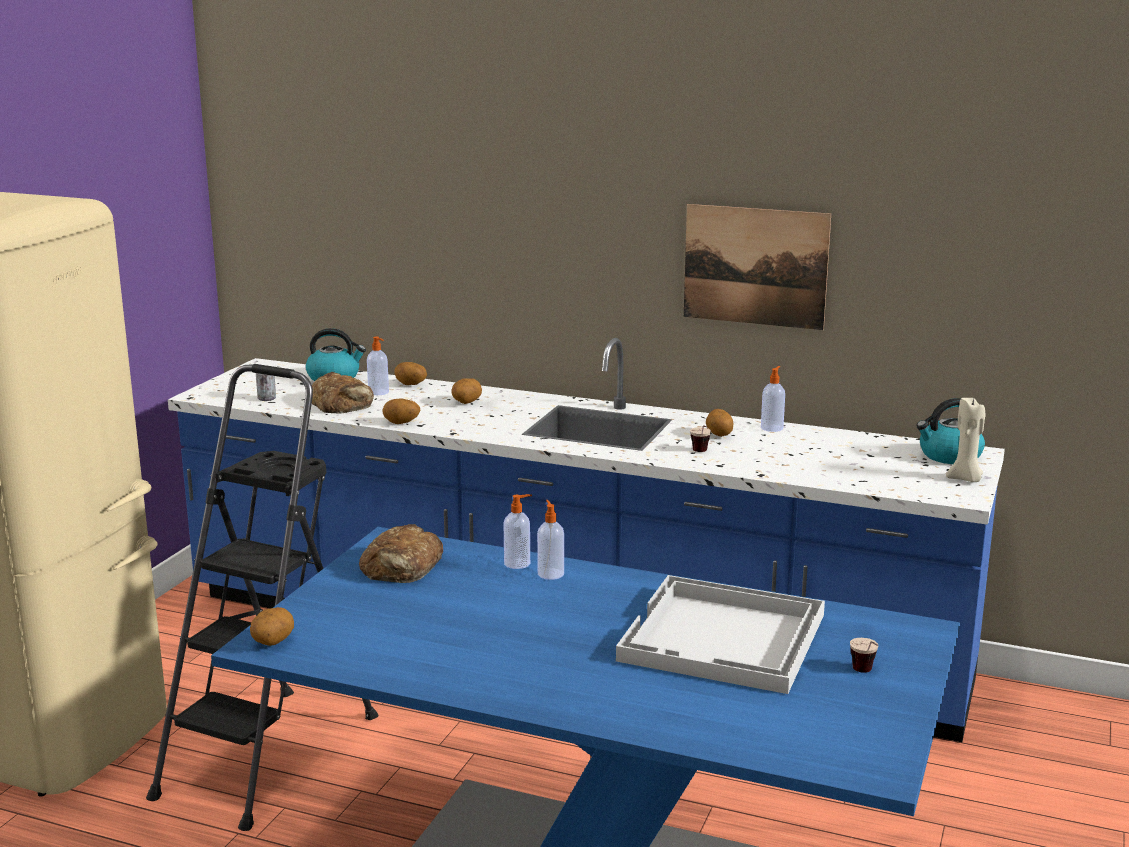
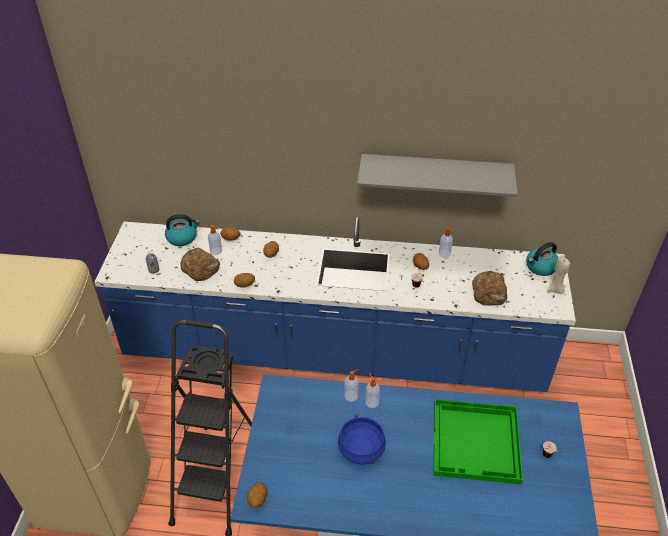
camera: 15 degrees left, 25 degrees up
bread [359,524,443,583] -> bread moved to [472,271,507,305]
white tray [616,575,825,694] -> green tray [433,399,523,484]
picture [684,204,831,330] -> grey shelf [357,154,518,197]
none -> blue cooking pot [338,414,386,465]

